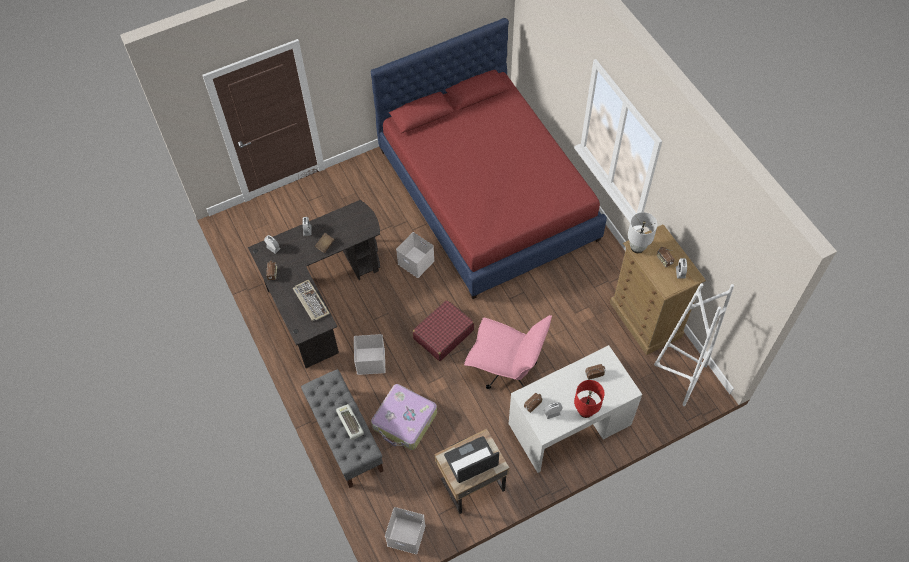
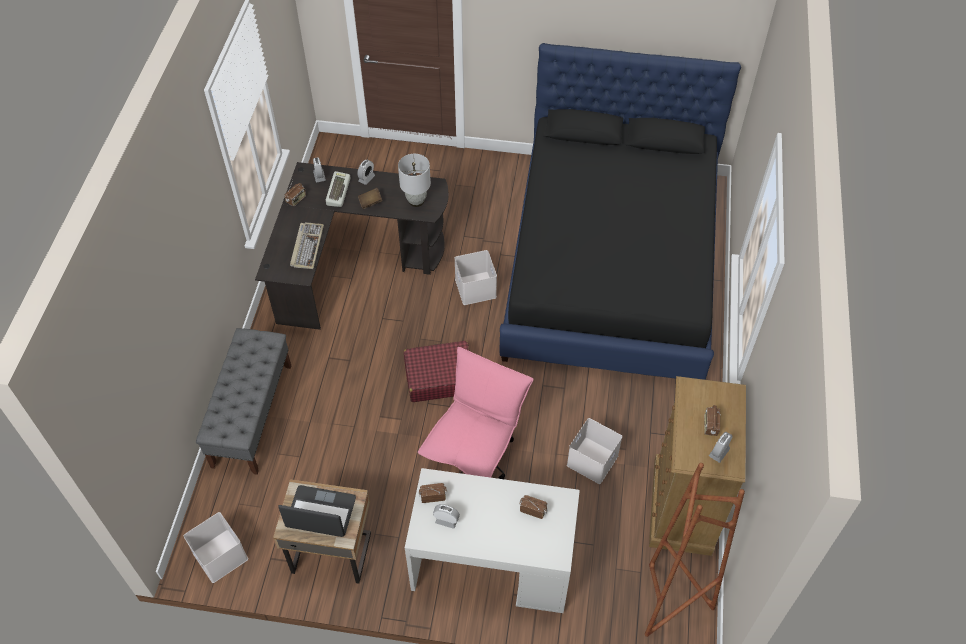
camera: 35 degrees right, 5 degrees down
keyboard [336,404,364,440] -> keyboard moved to [326,171,351,207]
white storage box [354,334,385,375] -> white storage box moved to [567,418,622,484]
red bed [371,18,607,299] -> black bed [499,43,741,380]
suitcase [371,384,437,450] -> none
pink office chair [464,315,552,389] -> pink office chair turned 120 degrees counterclockwise [418,347,534,479]
red table lamp [574,380,604,418] -> none
white table lamp [628,212,658,253] -> white table lamp moved to [398,154,431,207]
white clothes rack [654,283,734,406] -> brown clothes rack [645,463,745,637]

